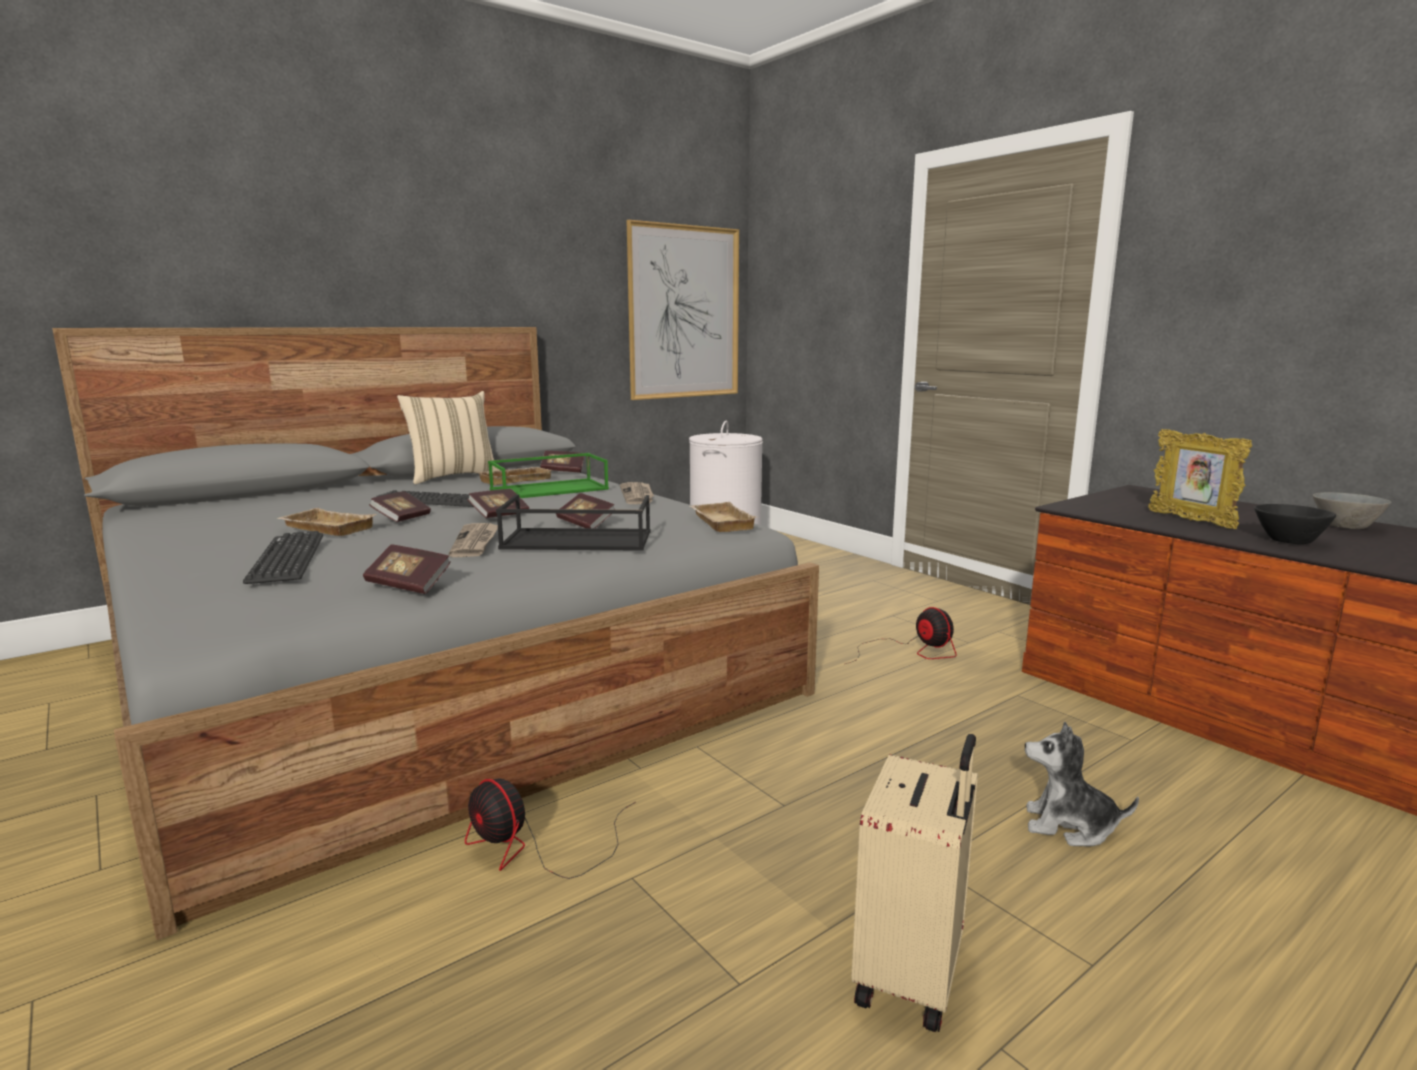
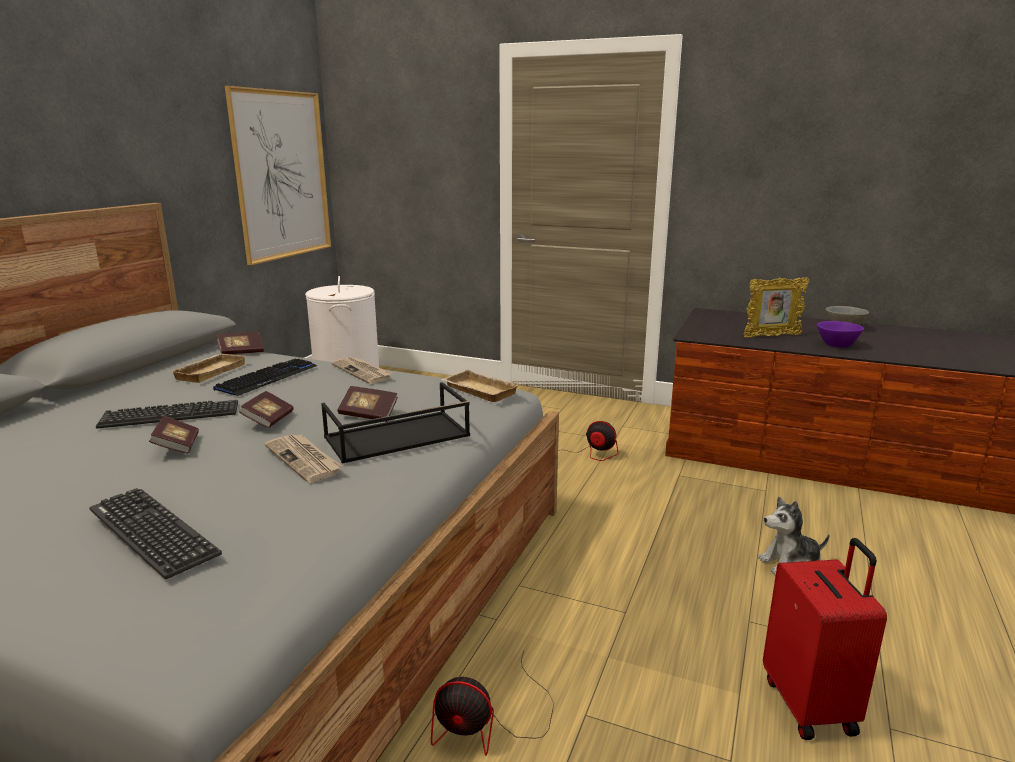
camera: 30 degrees left, 5 degrees up
beige tray [276,508,376,536] -> none
book [363,544,451,594] -> none
beige pillow [397,391,499,484] -> none
green tray [488,453,609,498] -> keyboard [213,359,317,396]
beige suitcase [851,734,978,1032] -> red suitcase [763,538,887,740]
picture frame [1148,429,1252,529] -> picture frame turned 45 degrees counterclockwise [743,277,809,338]
black bowl [1254,504,1336,544] -> purple bowl [817,321,864,348]

